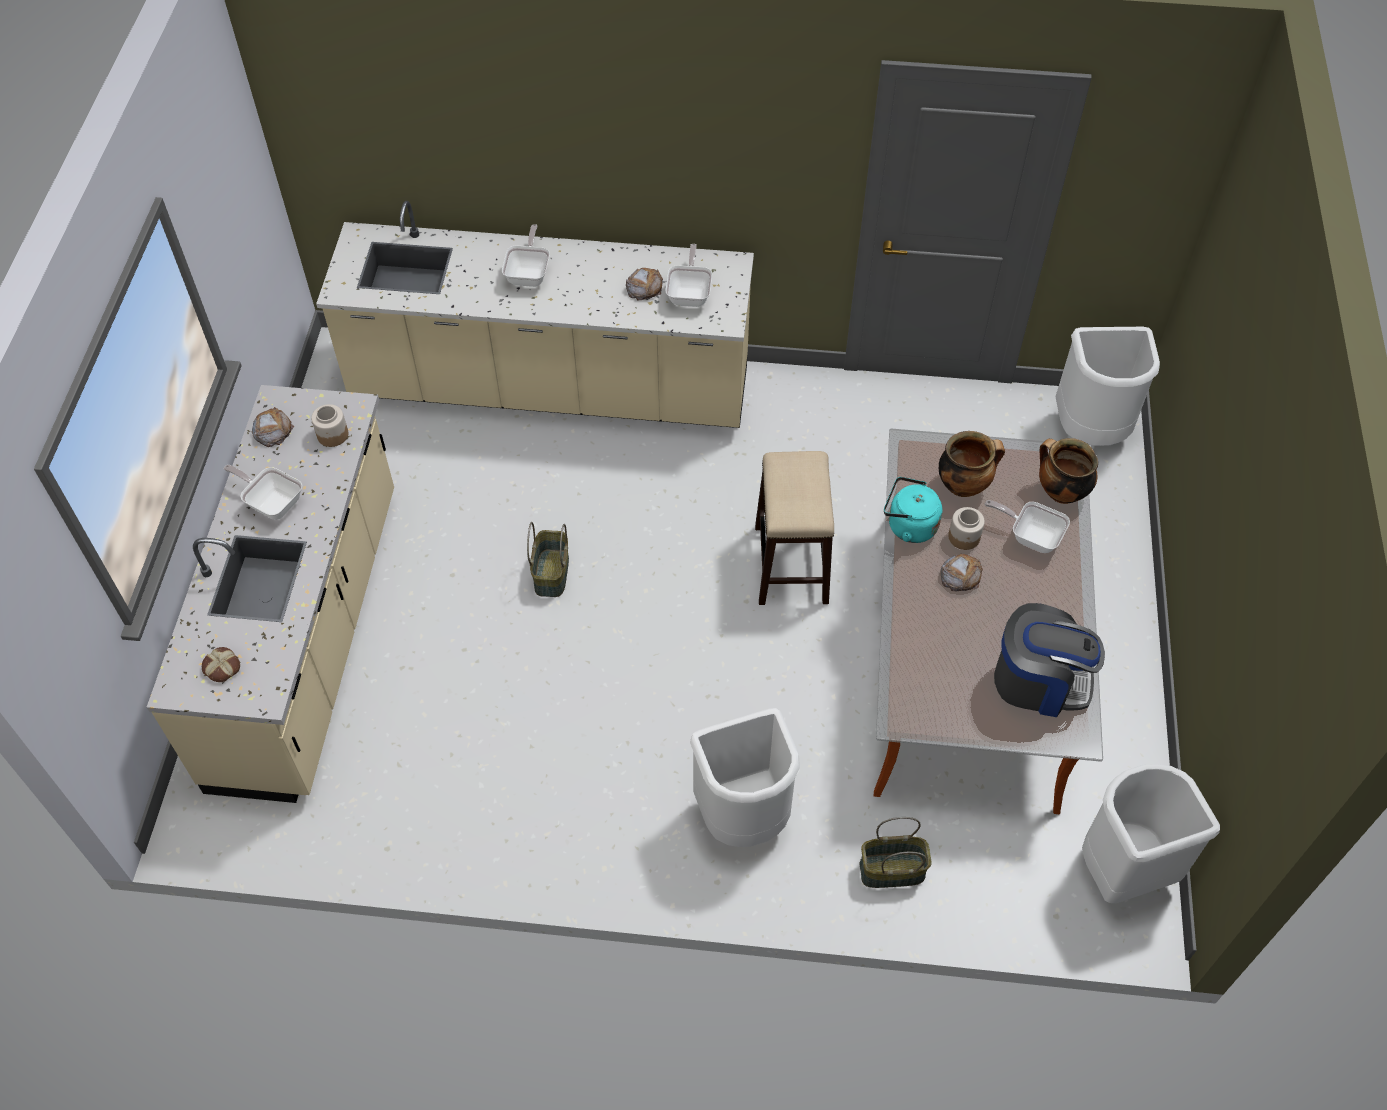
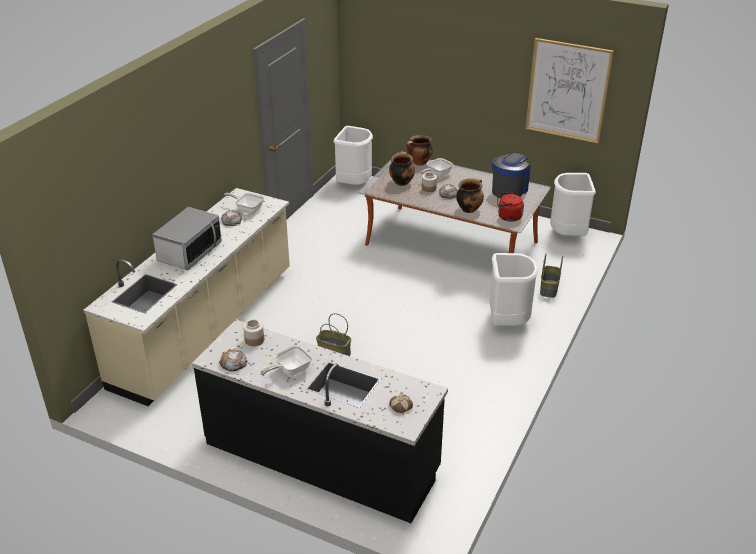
camera: 70 degrees left, 20 degrees down
beige counter [147,385,394,803] -> black counter [192,320,448,523]
frying pan [502,224,550,287] -> microwave [152,207,222,270]
stool [755,451,834,605] -> none
turquoise kettle [884,477,943,543] -> none
none -> cooking pot [456,178,484,213]
none -> red kettle [497,192,524,222]
none -> picture [525,38,614,143]

